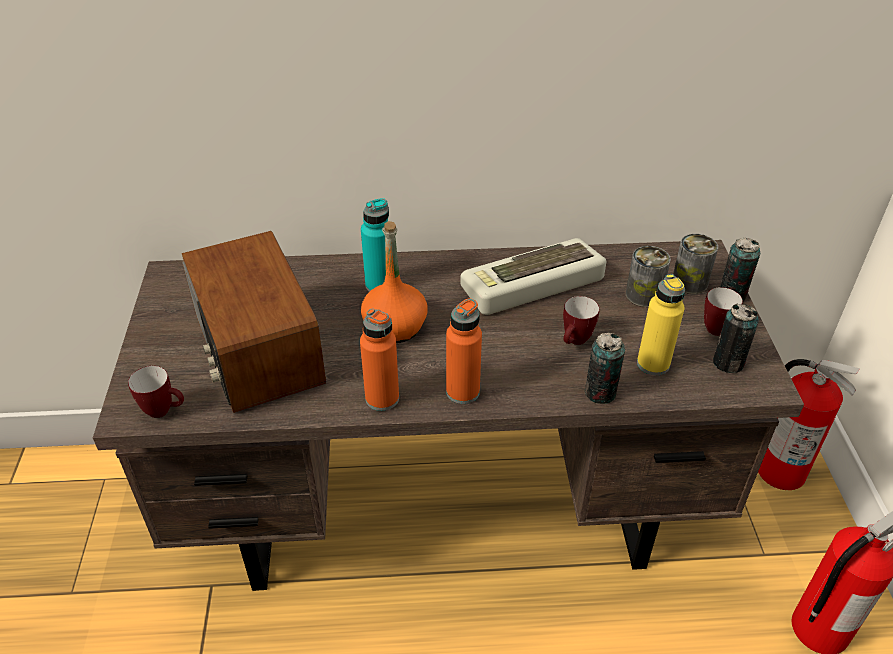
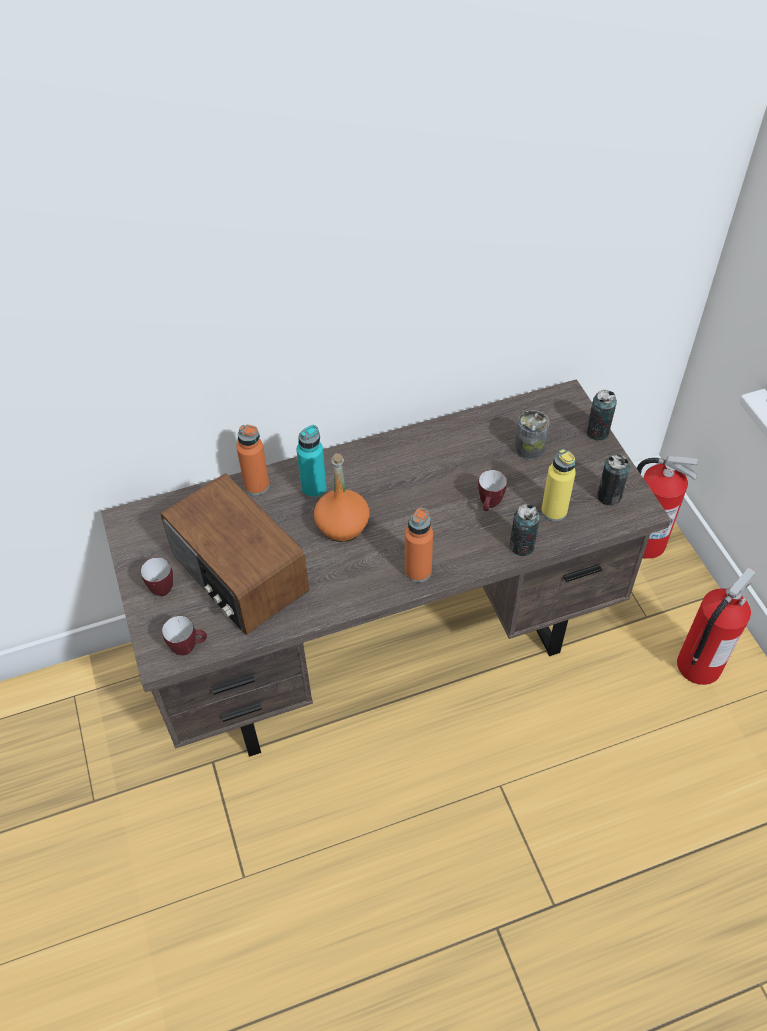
camera: 15 degrees left, 10 degrees up
orange bottle [360,308,399,411] -> orange bottle moved to [236,425,269,495]
keyboard [460,238,606,315] -> none
can [673,234,718,294] -> none
mug [704,287,743,336] -> mug moved to [141,557,173,596]

